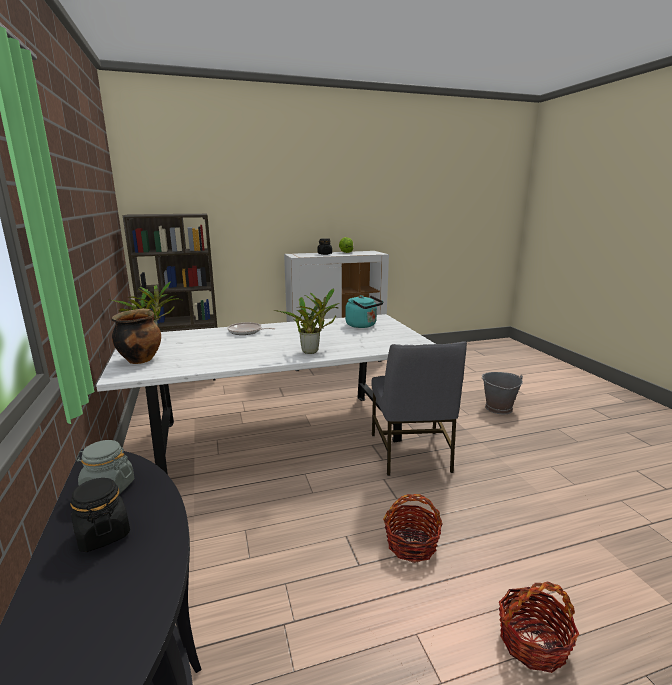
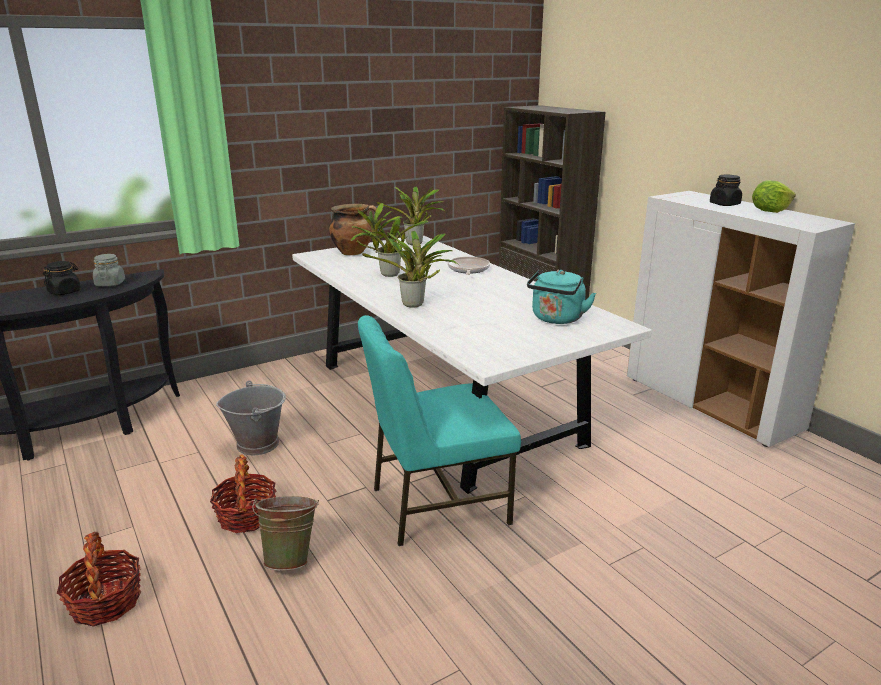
camera: 75 degrees right, 5 degrees up
grey chair [371,342,467,476] -> turquoise chair [358,315,521,546]
grey bucket [482,372,523,414] -> grey bucket moved to [216,381,286,455]
none -> green bucket [252,496,319,571]
none -> potted plant [351,203,428,277]

